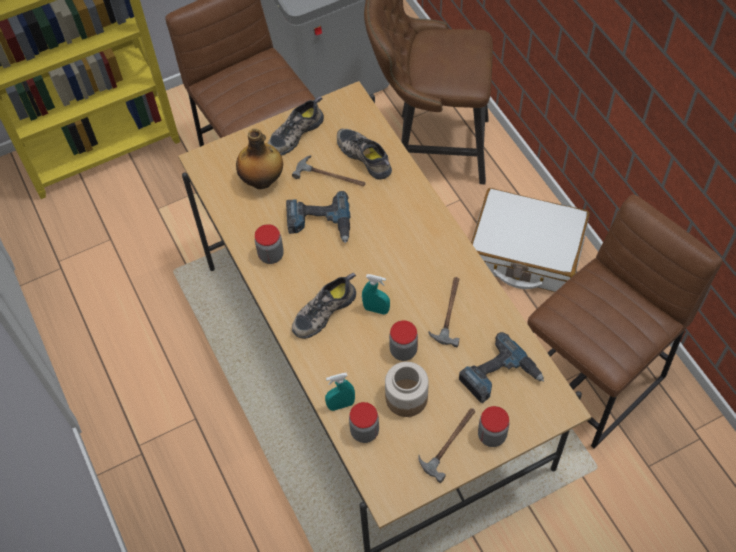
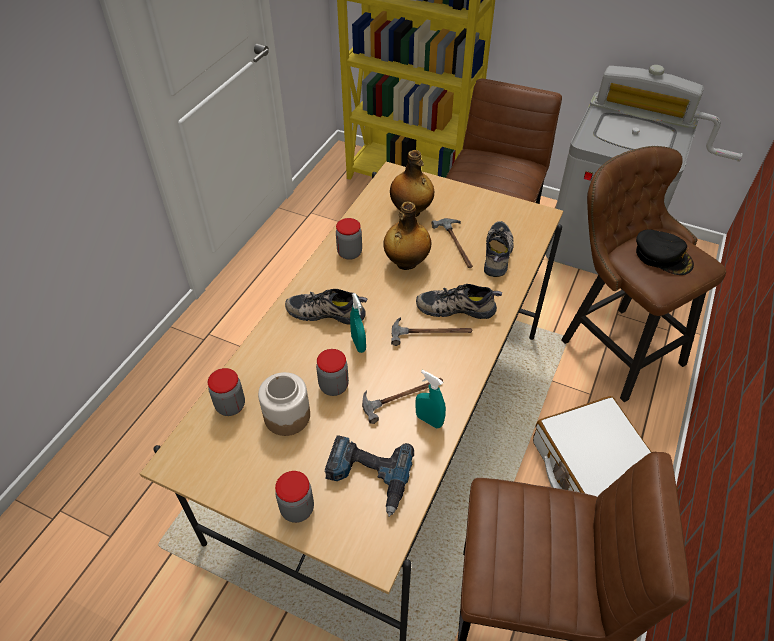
camera: 50 degrees right, 10 degrees down
shoe [267,96,324,155] -> shoe moved to [416,284,502,319]
power drill [286,191,350,243] -> bottle [383,201,431,270]
turquoise spray bottle [325,373,355,411] -> turquoise spray bottle moved to [415,370,446,429]
hammer [418,409,475,483] -> hammer moved to [391,317,473,346]
none -> black cap [636,229,694,275]

